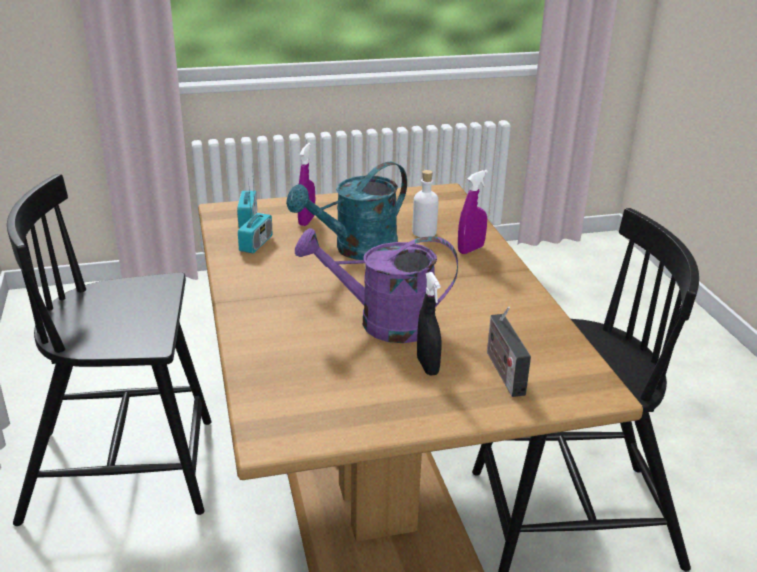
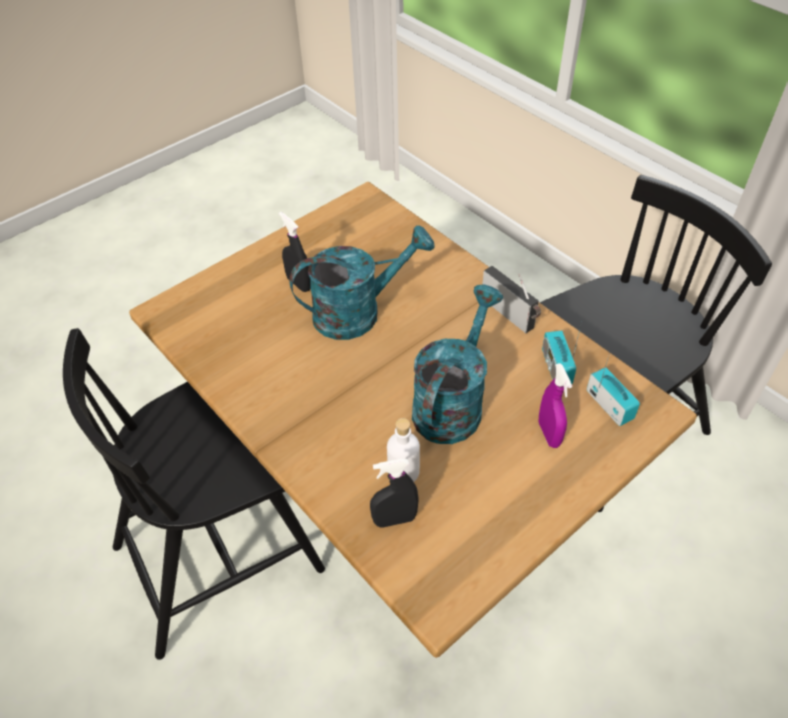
camera: 155 degrees right, 20 degrees up
purple watering can [295,228,458,343] -> turquoise watering can [289,225,435,340]
purple spray bottle [458,170,488,254] -> none
radio [487,306,531,397] -> radio moved to [482,266,541,333]
none -> black spray bottle [370,459,419,528]

